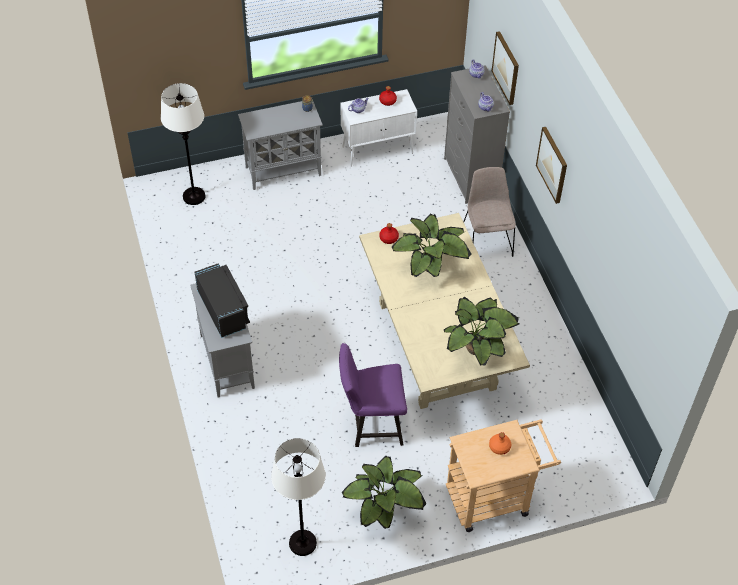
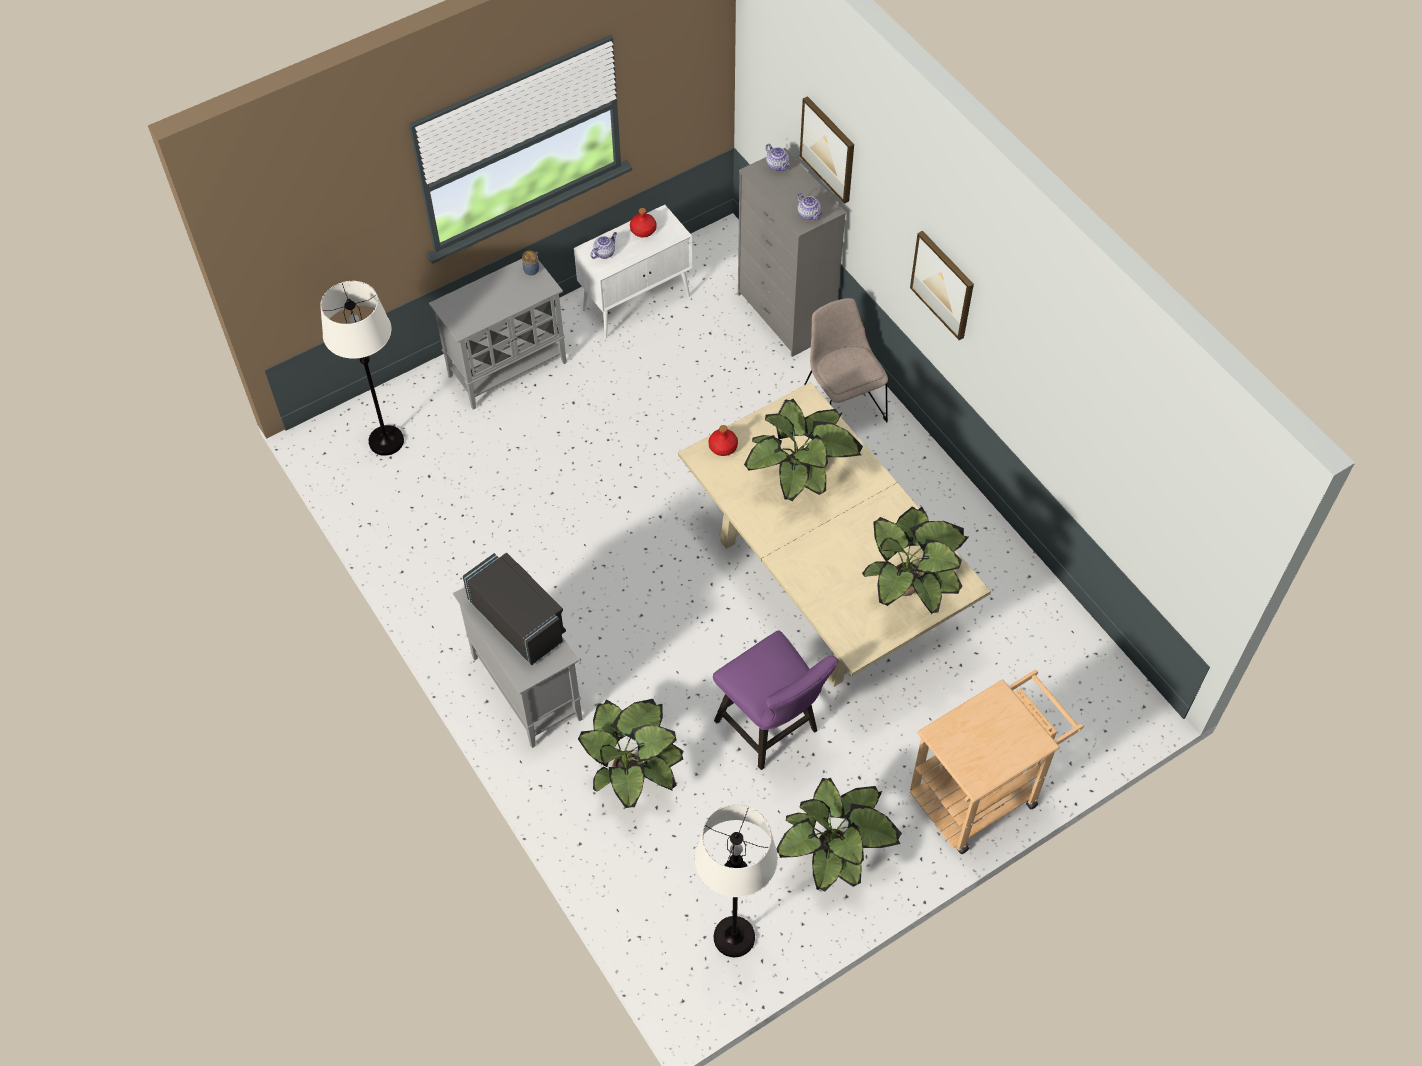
camera: 15 degrees left, 5 degrees up
purple chair [339,343,407,447] -> purple chair turned 105 degrees counterclockwise [713,631,838,770]
orange bottle [489,432,511,455] -> none
none -> potted plant [578,699,684,808]

